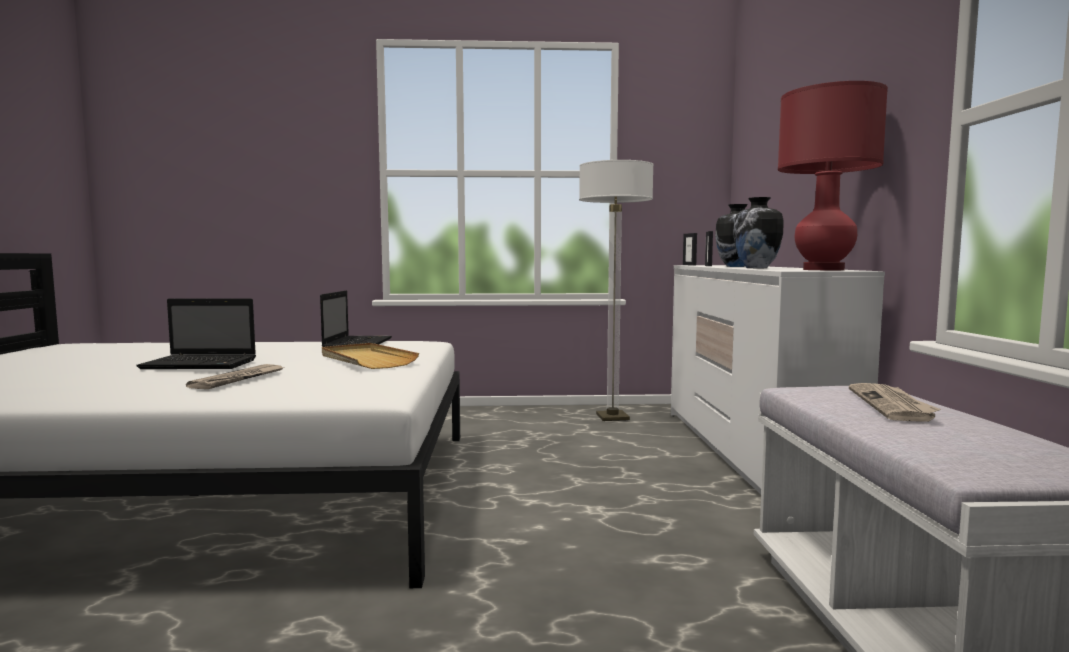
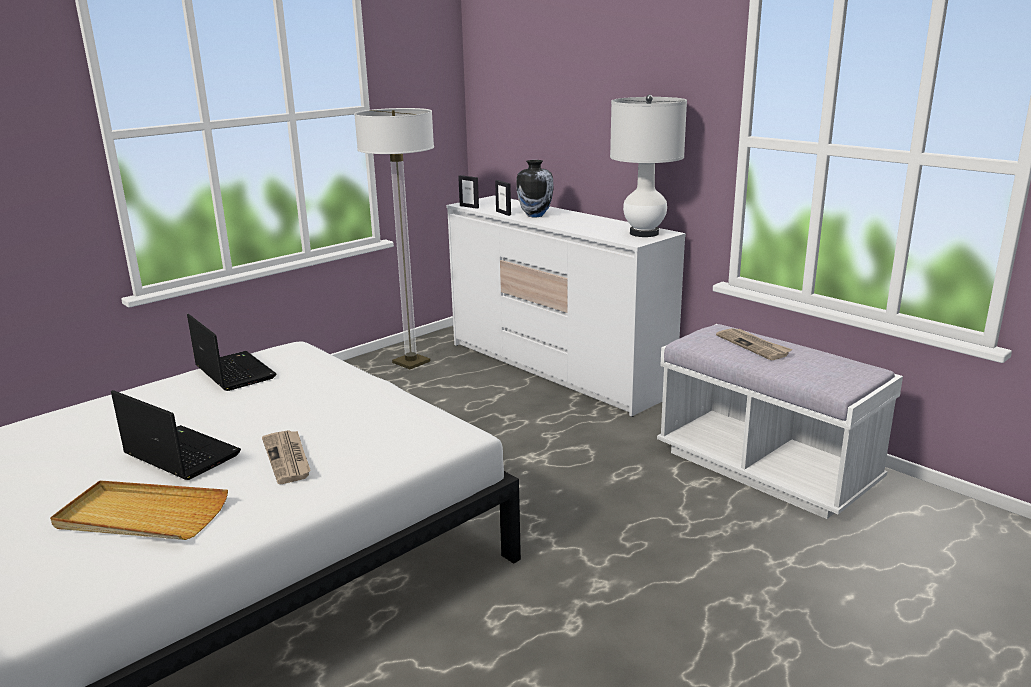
camera: 40 degrees left, 15 degrees up
laptop [136,298,256,369] -> laptop turned 105 degrees counterclockwise [111,390,241,480]
beige tray [322,343,419,369] -> beige tray moved to [50,481,228,540]
vase [733,197,783,268] -> none
red table lamp [778,81,888,270] -> white table lamp [610,95,687,237]

